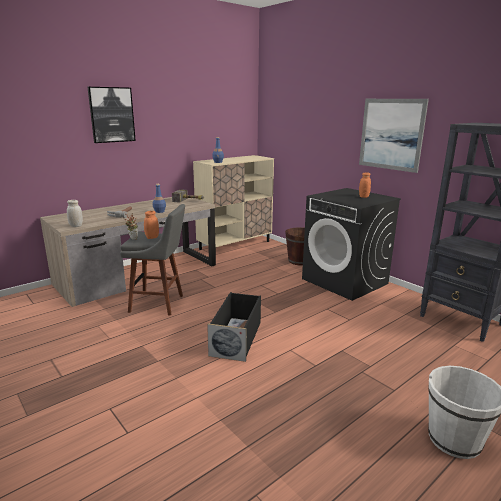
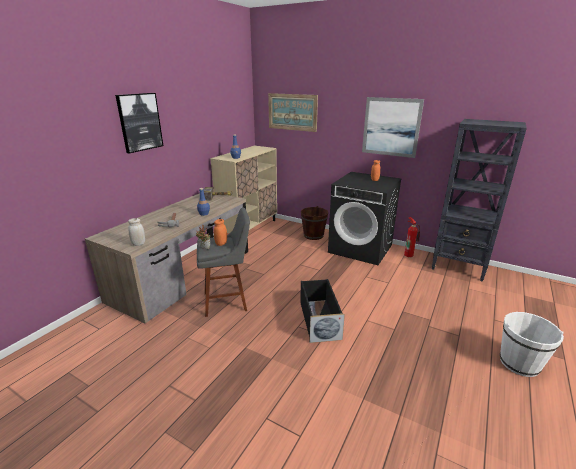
camera: 20 degrees left, 5 degrees up
none -> picture [268,93,318,132]
none -> fire extinguisher [404,217,420,257]

